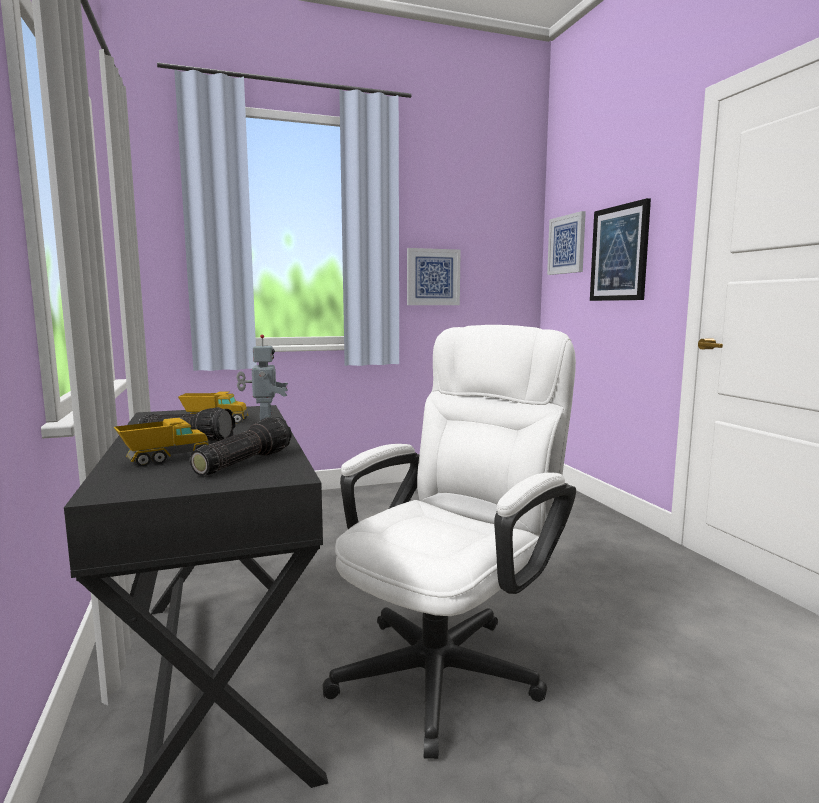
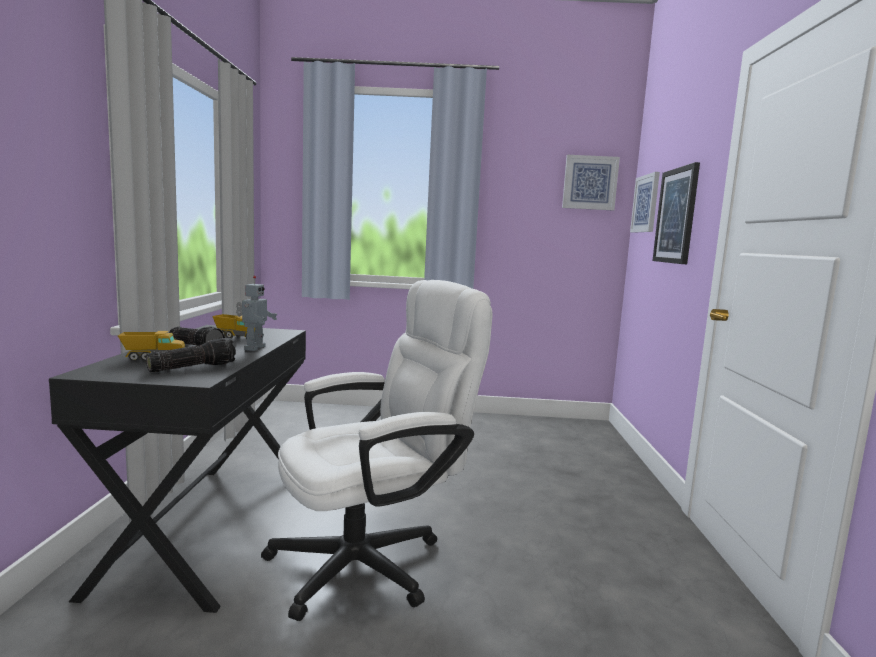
camera: 20 degrees right, 0 degrees up
picture [407,248,461,305] -> picture moved to [562,155,620,210]

